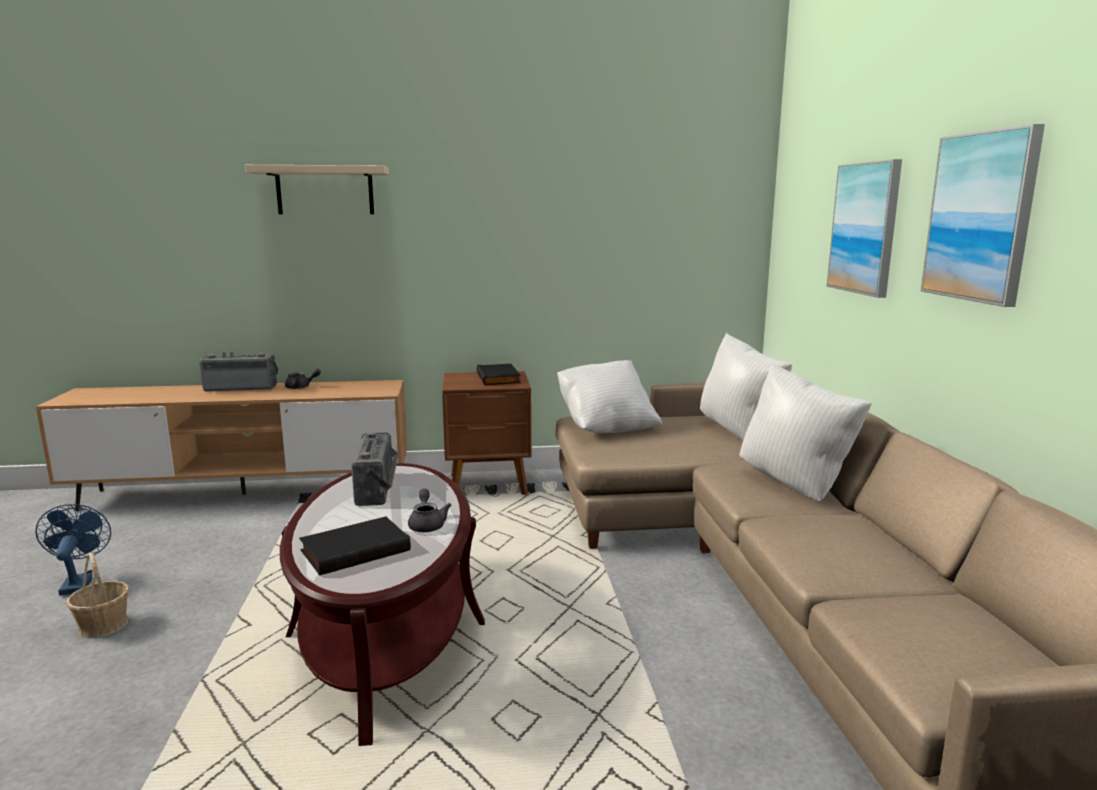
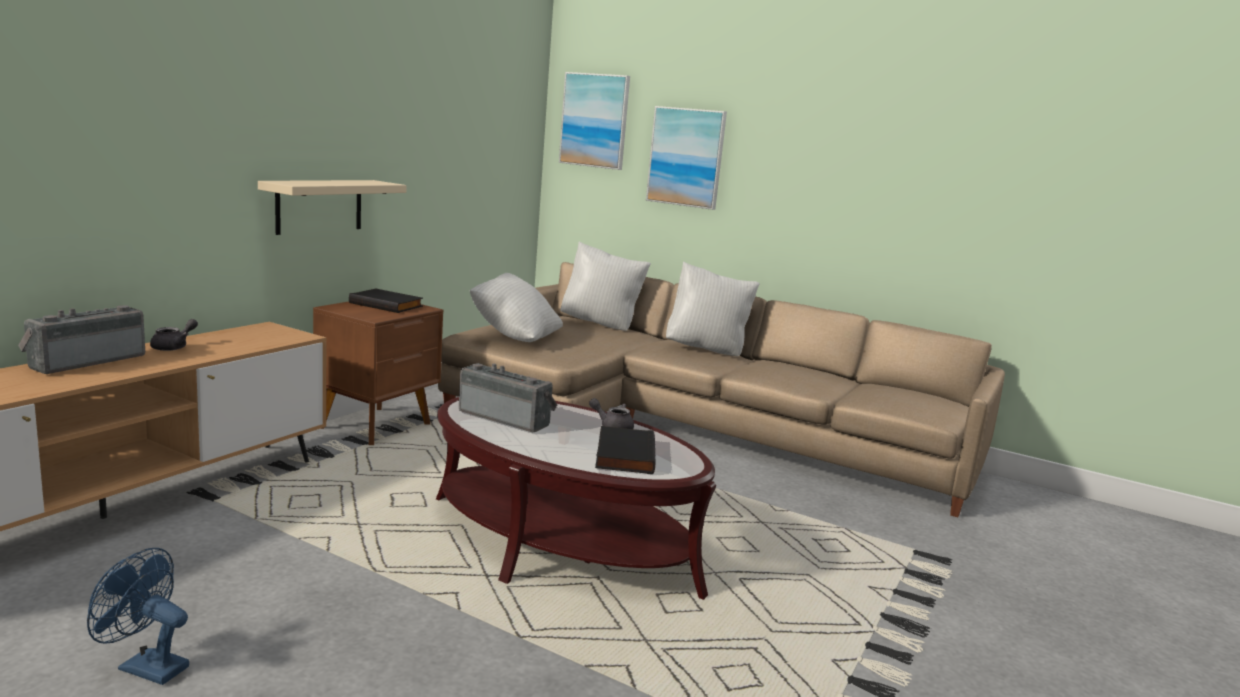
camera: 55 degrees left, 0 degrees up
basket [66,552,129,638] -> none
beige shelf [245,165,389,214] -> beige shelf moved to [258,180,407,235]
picture [921,124,1045,307] -> picture moved to [559,72,630,170]

